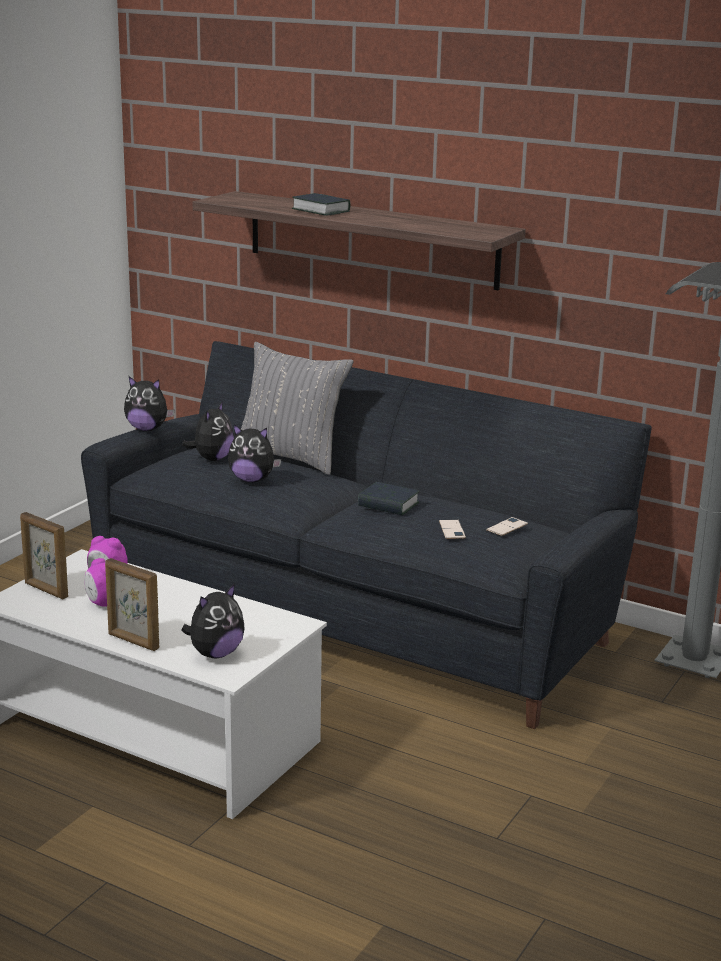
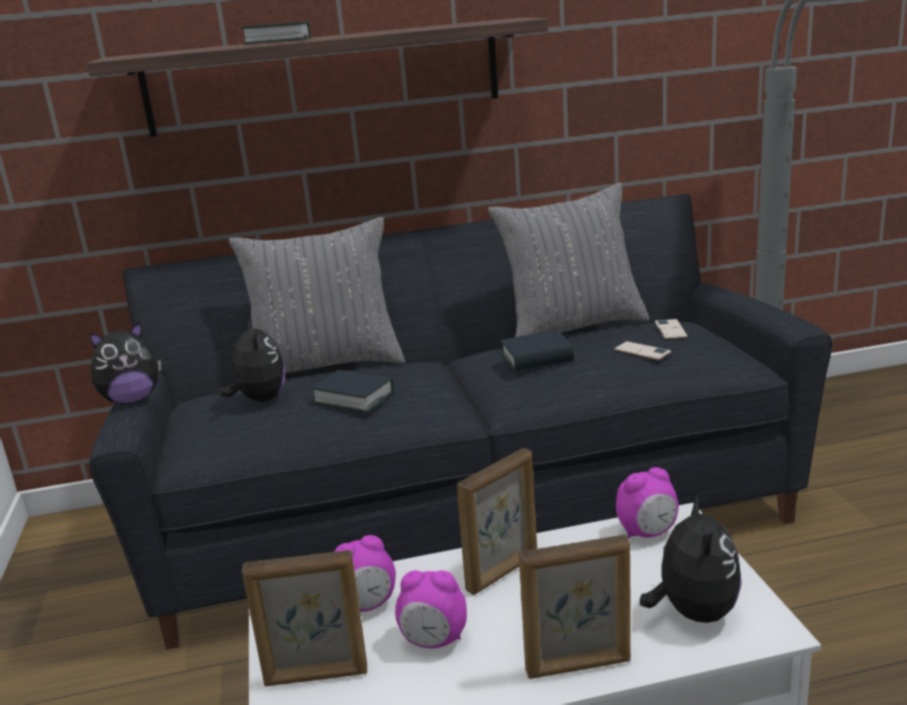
camera: 40 degrees left, 0 degrees up
plush toy [228,424,281,482] -> book [311,370,394,413]
none -> picture frame [457,448,537,595]
none -> grey pillow [488,183,650,337]
none -> alarm clock [616,467,679,538]

